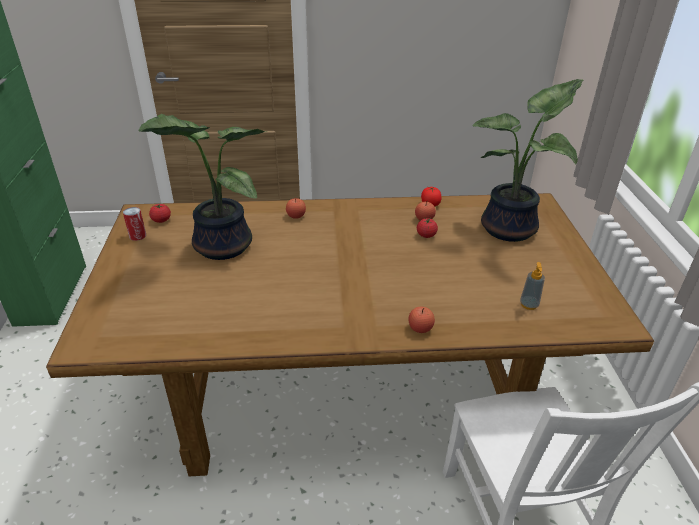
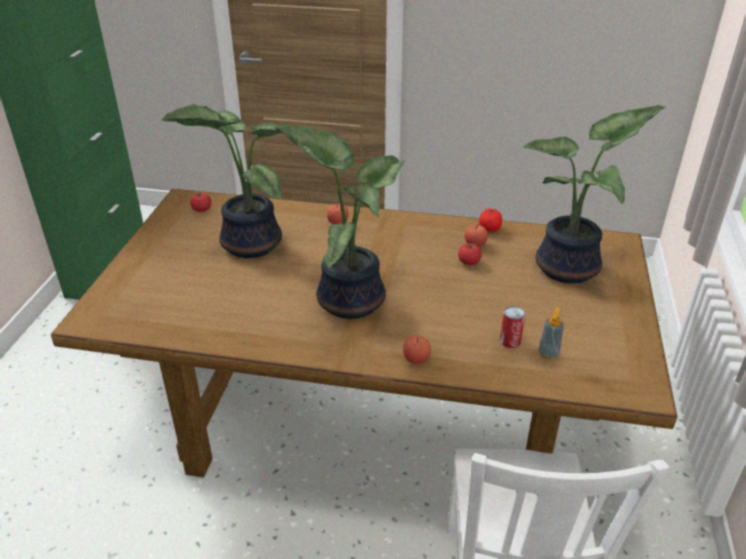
camera: 15 degrees right, 0 degrees up
can [123,207,146,241] -> can moved to [500,306,525,348]
none -> potted plant [274,124,404,319]

